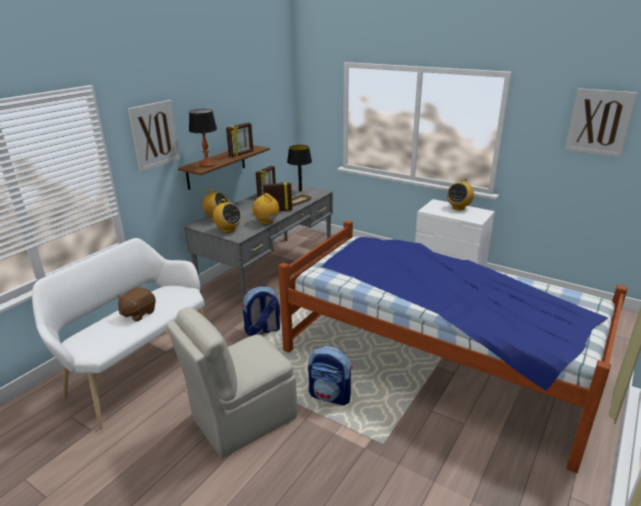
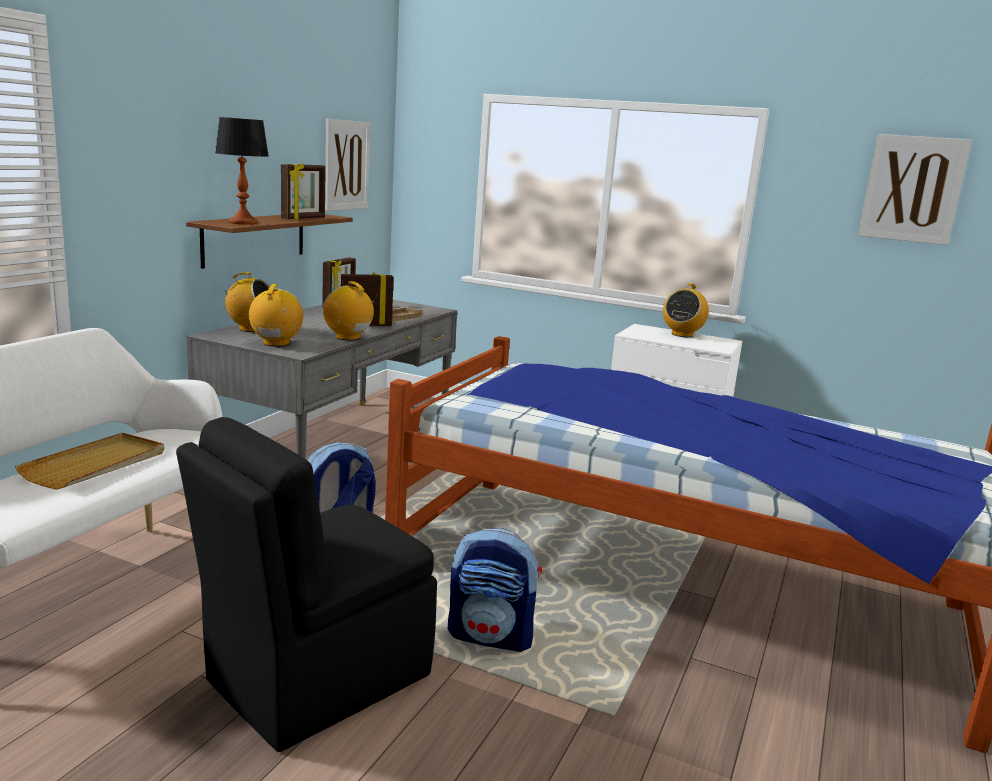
camera: 10 degrees left, 10 degrees down
brown plush toy [117,287,156,321] -> beige tray [15,433,164,489]
picture [128,100,180,172] -> picture moved to [325,119,370,211]
beige chair [166,307,297,458] -> black chair [176,417,437,752]
radio [210,199,241,233] -> radio turned 120 degrees counterclockwise [249,284,303,347]
black table lamp [287,145,312,191] -> none

